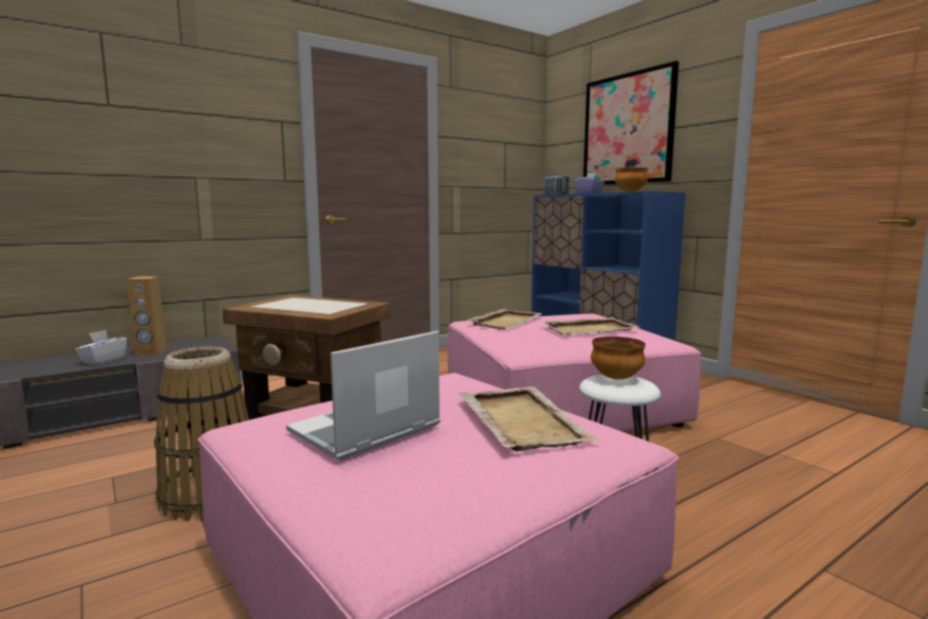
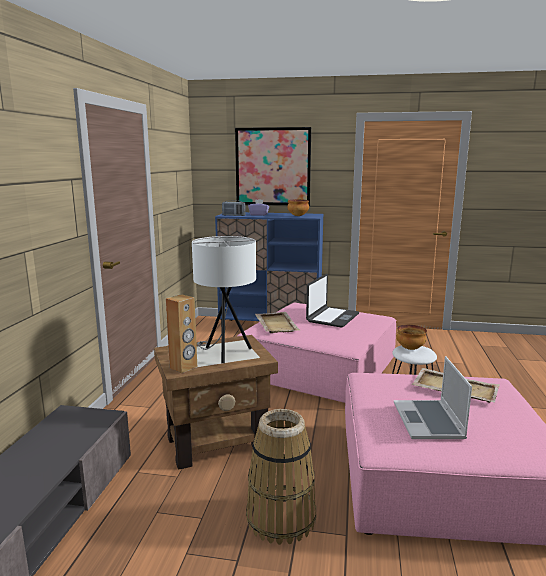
camera: 45 degrees left, 5 degrees up
white tissue box [76,330,127,365] -> none
brown speaker [127,276,167,356] -> brown speaker moved to [166,294,197,373]
beige tray [542,317,639,335] -> laptop [306,274,359,328]
none -> white table lamp [192,236,256,363]

